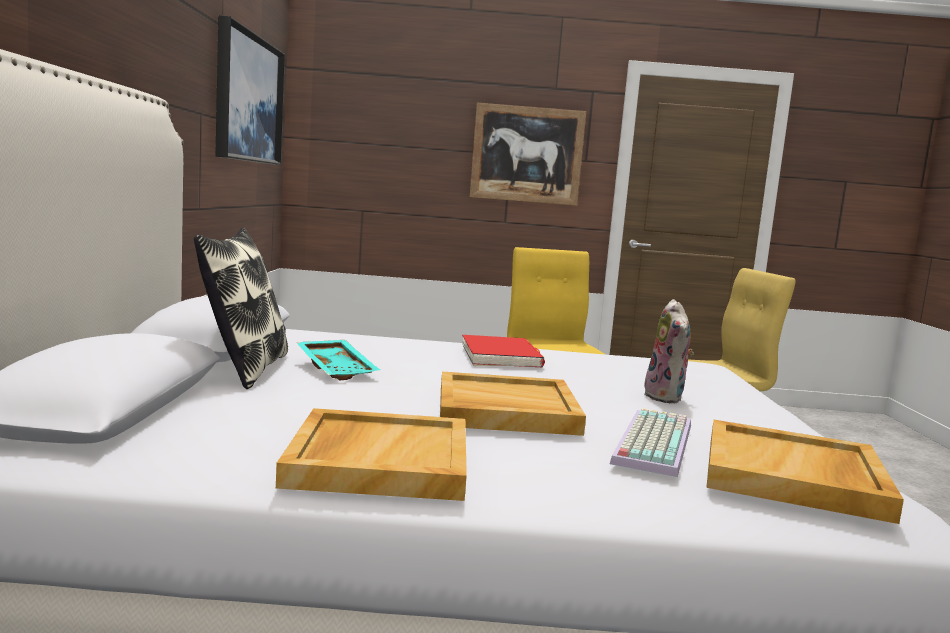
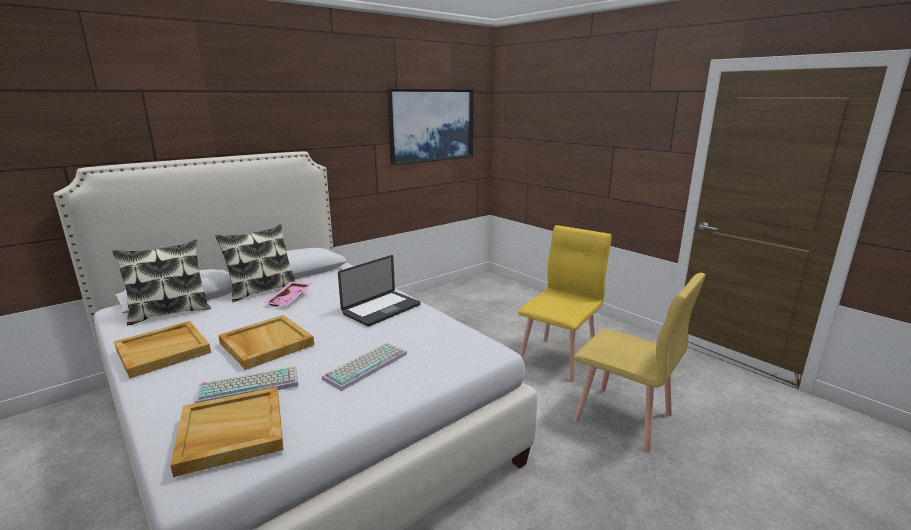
camera: 50 degrees right, 10 degrees up
turquoise tray [296,340,380,380] -> pink tray [265,282,312,307]
red book [462,335,545,367] -> laptop [338,255,421,327]
picture [470,103,586,206] -> none
plush toy [644,299,694,404] -> keyboard [322,343,407,391]
none -> pillow [112,239,211,325]

